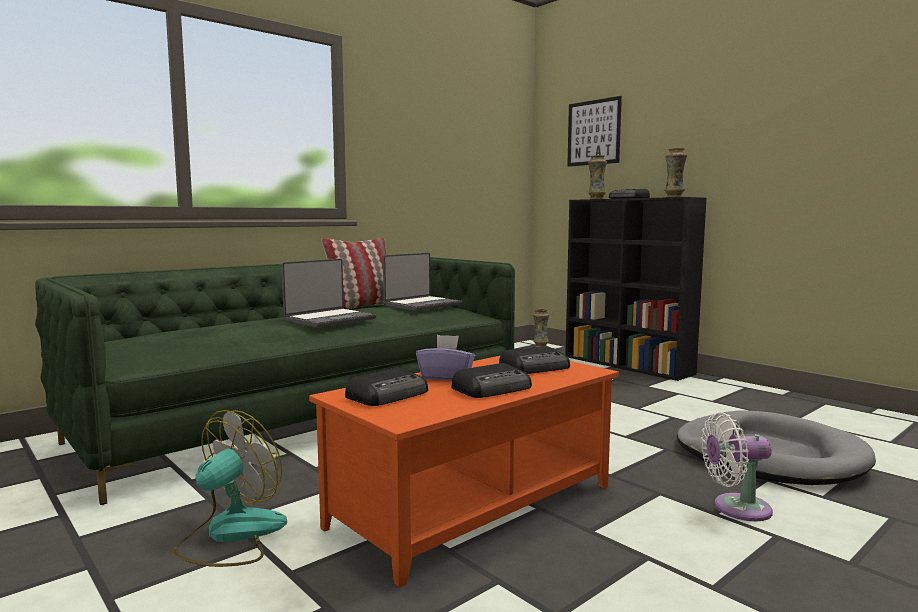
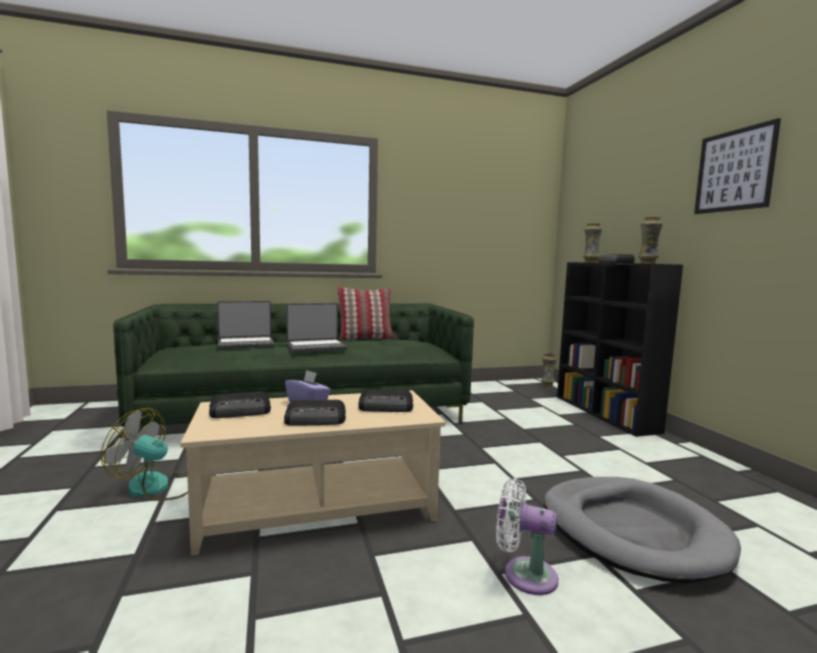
camera: 25 degrees right, 0 degrees up
fan [174,410,287,567] -> fan turned 135 degrees counterclockwise [101,408,188,501]
orange coffee table [309,356,619,588] -> beige coffee table [180,390,446,556]
laptop [383,253,462,311] -> laptop moved to [217,301,275,349]
picture [567,96,622,167] -> picture moved to [694,118,781,214]

